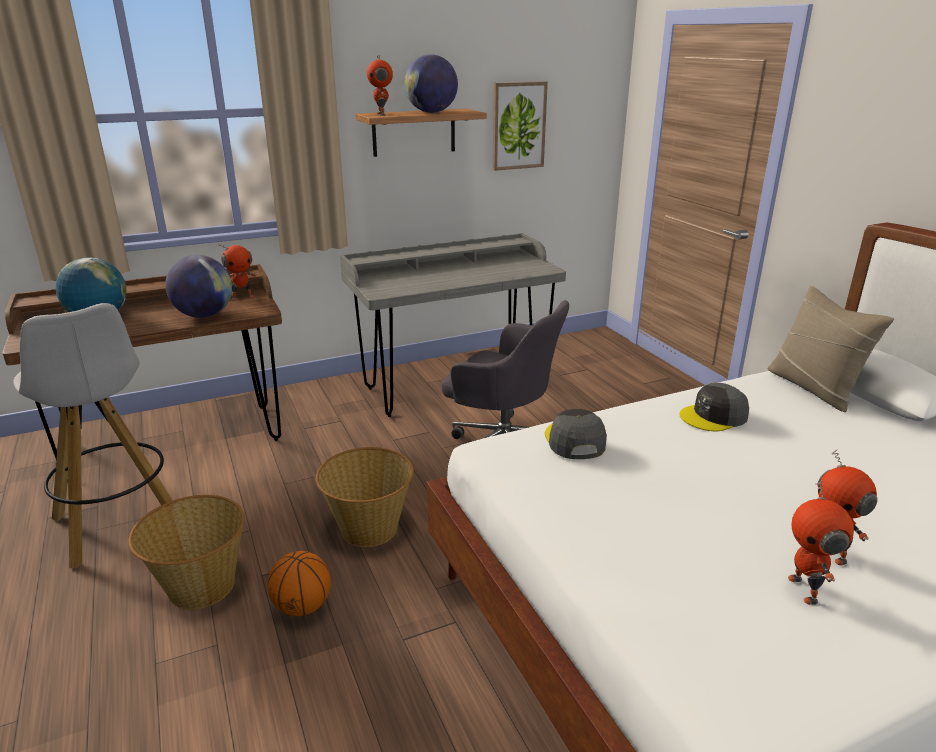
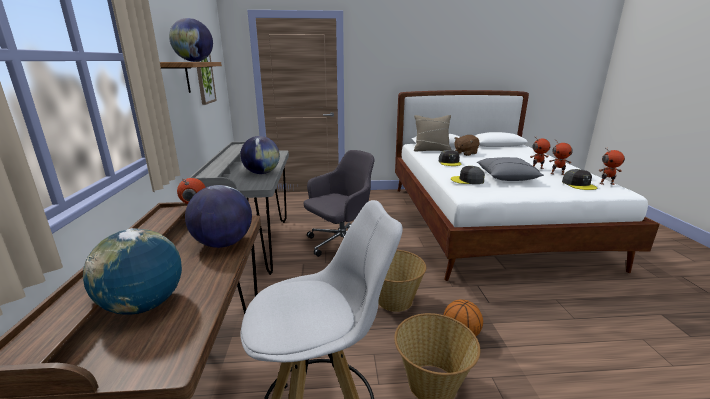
camera: 70 degrees left, 5 degrees down
toy robot [367,56,393,116] -> toy robot moved to [598,147,625,185]
none -> globe [240,136,280,174]
none -> brown plush toy [454,135,480,156]
none -> grey pillow [477,157,544,181]
none -> grey cap [562,169,597,190]

